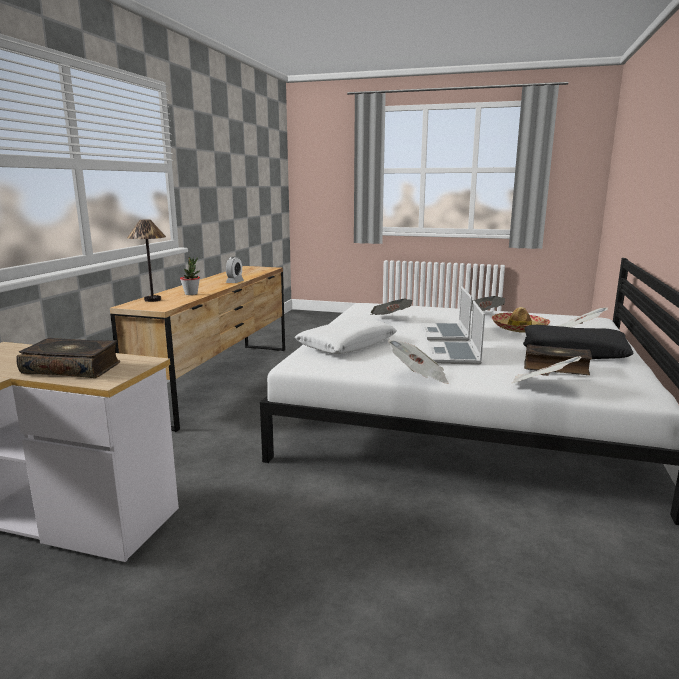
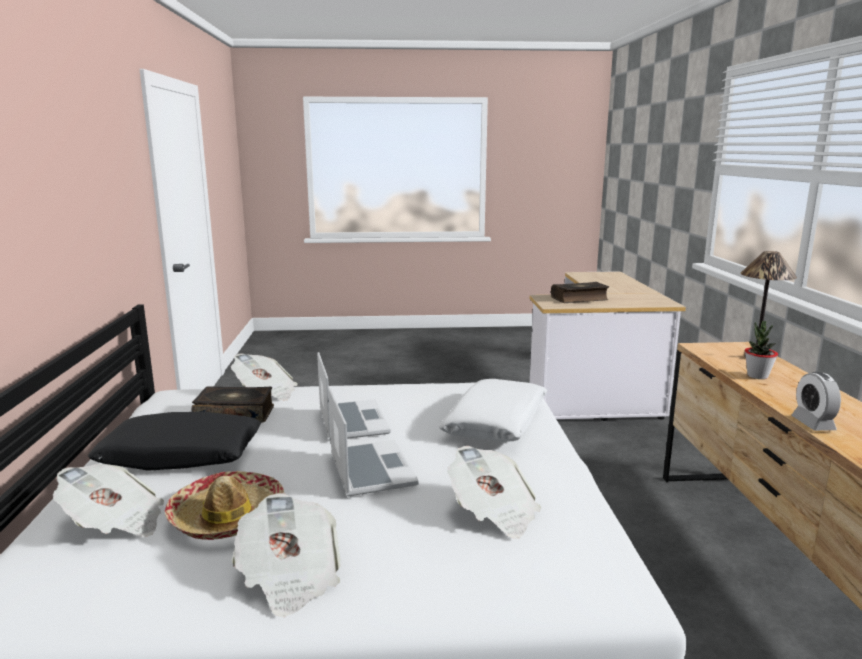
camera: 160 degrees right, 0 degrees up
newspaper [388,340,449,384] -> none

